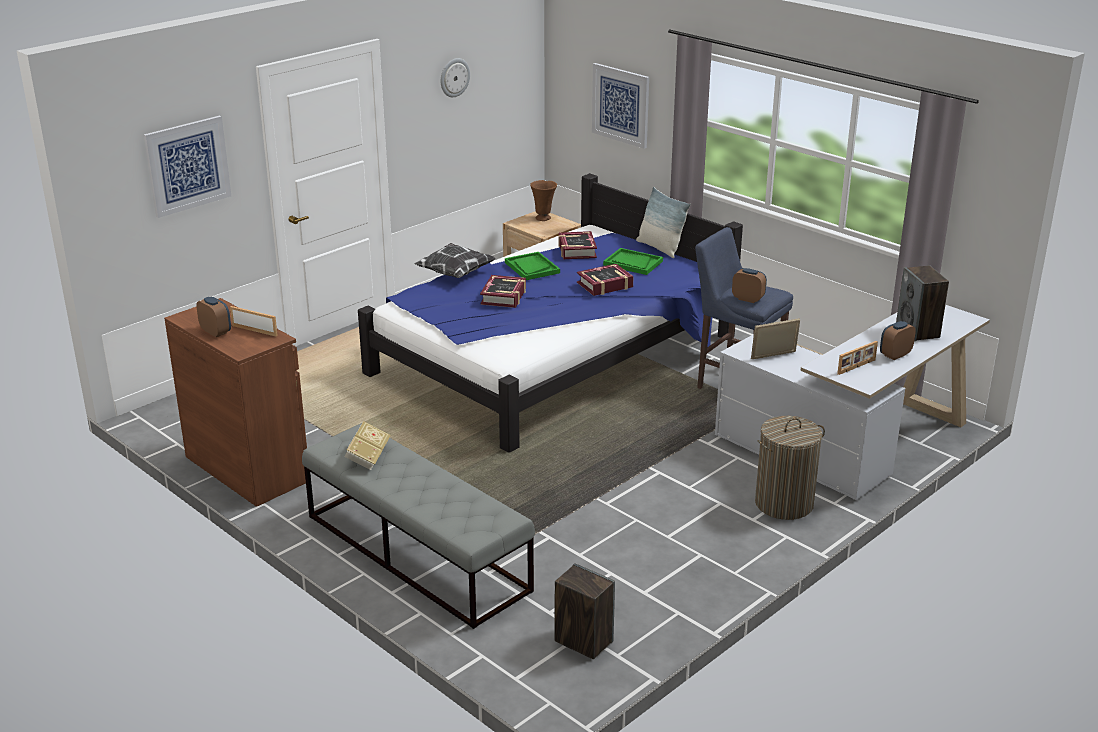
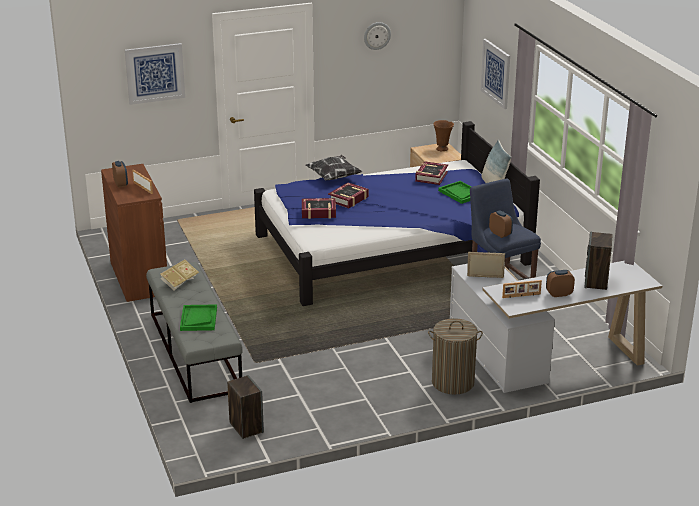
camera: 25 degrees right, 0 degrees up
green tray [505,252,560,280] -> green tray moved to [180,304,217,331]
book [577,264,634,296] -> book moved to [302,198,336,219]

